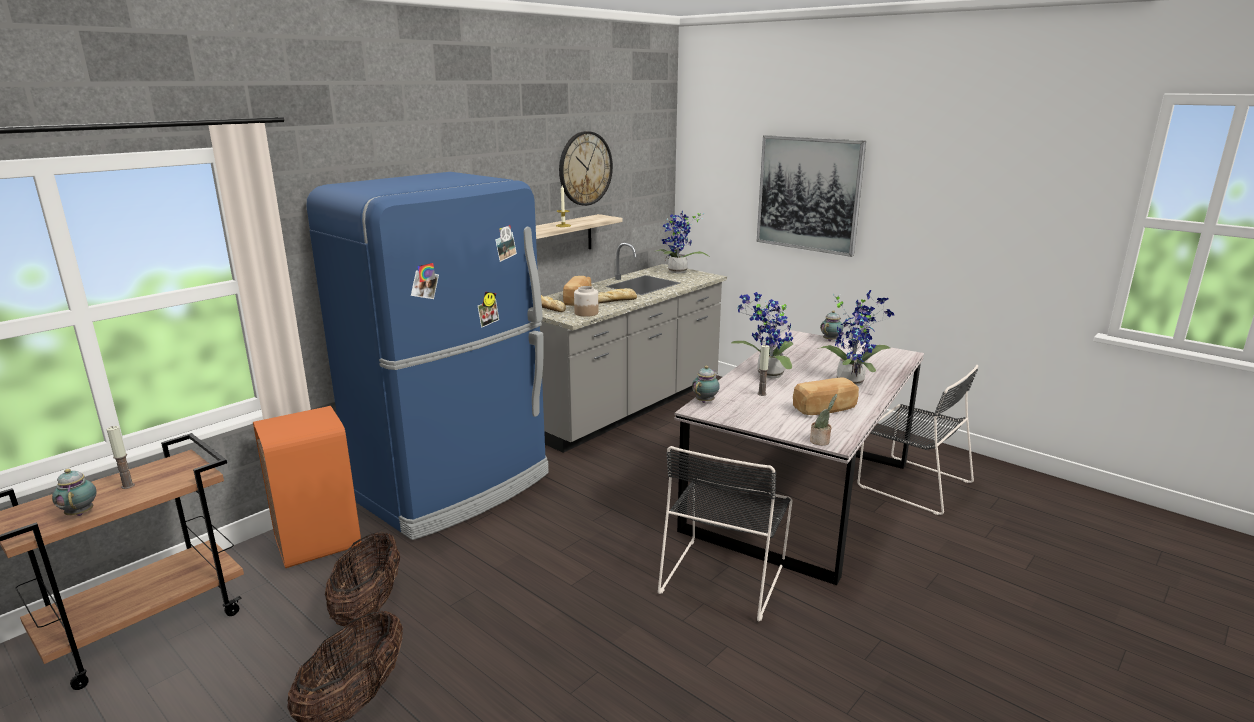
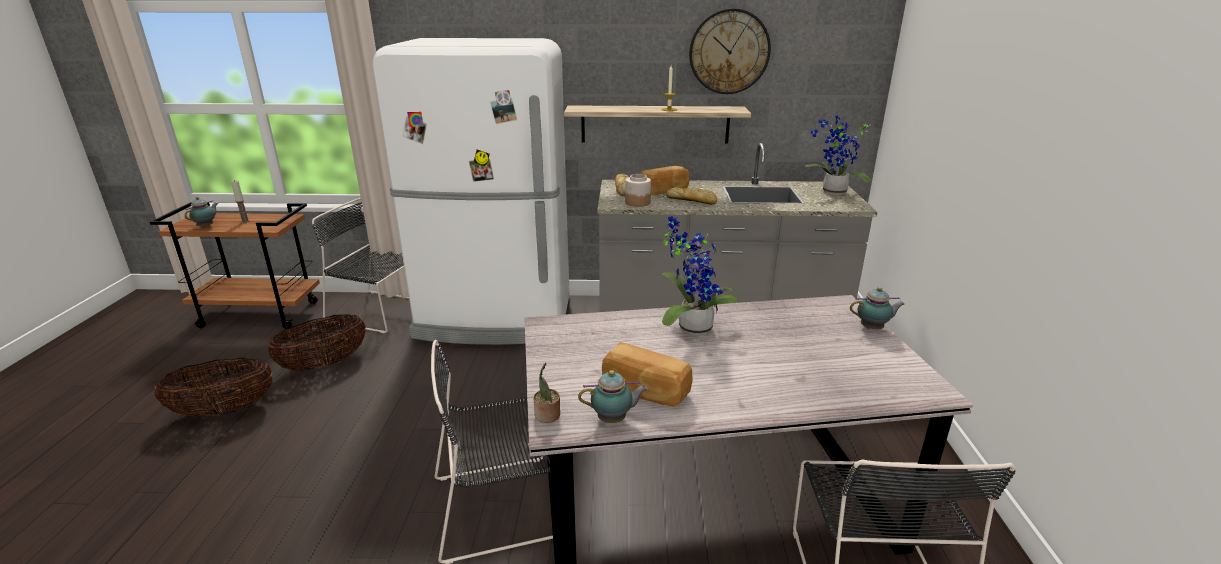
camera: 50 degrees right, 5 degrees up
orange trash can [253,406,361,568] -> black chair [312,198,409,333]
blue fridge [306,172,549,540] -> white fridge [372,38,570,345]
teapot [692,366,720,403] -> teapot moved to [578,370,648,423]
picture [757,135,866,257] -> none
candle [758,344,770,396] -> none
potted plant [818,290,894,386] -> none

